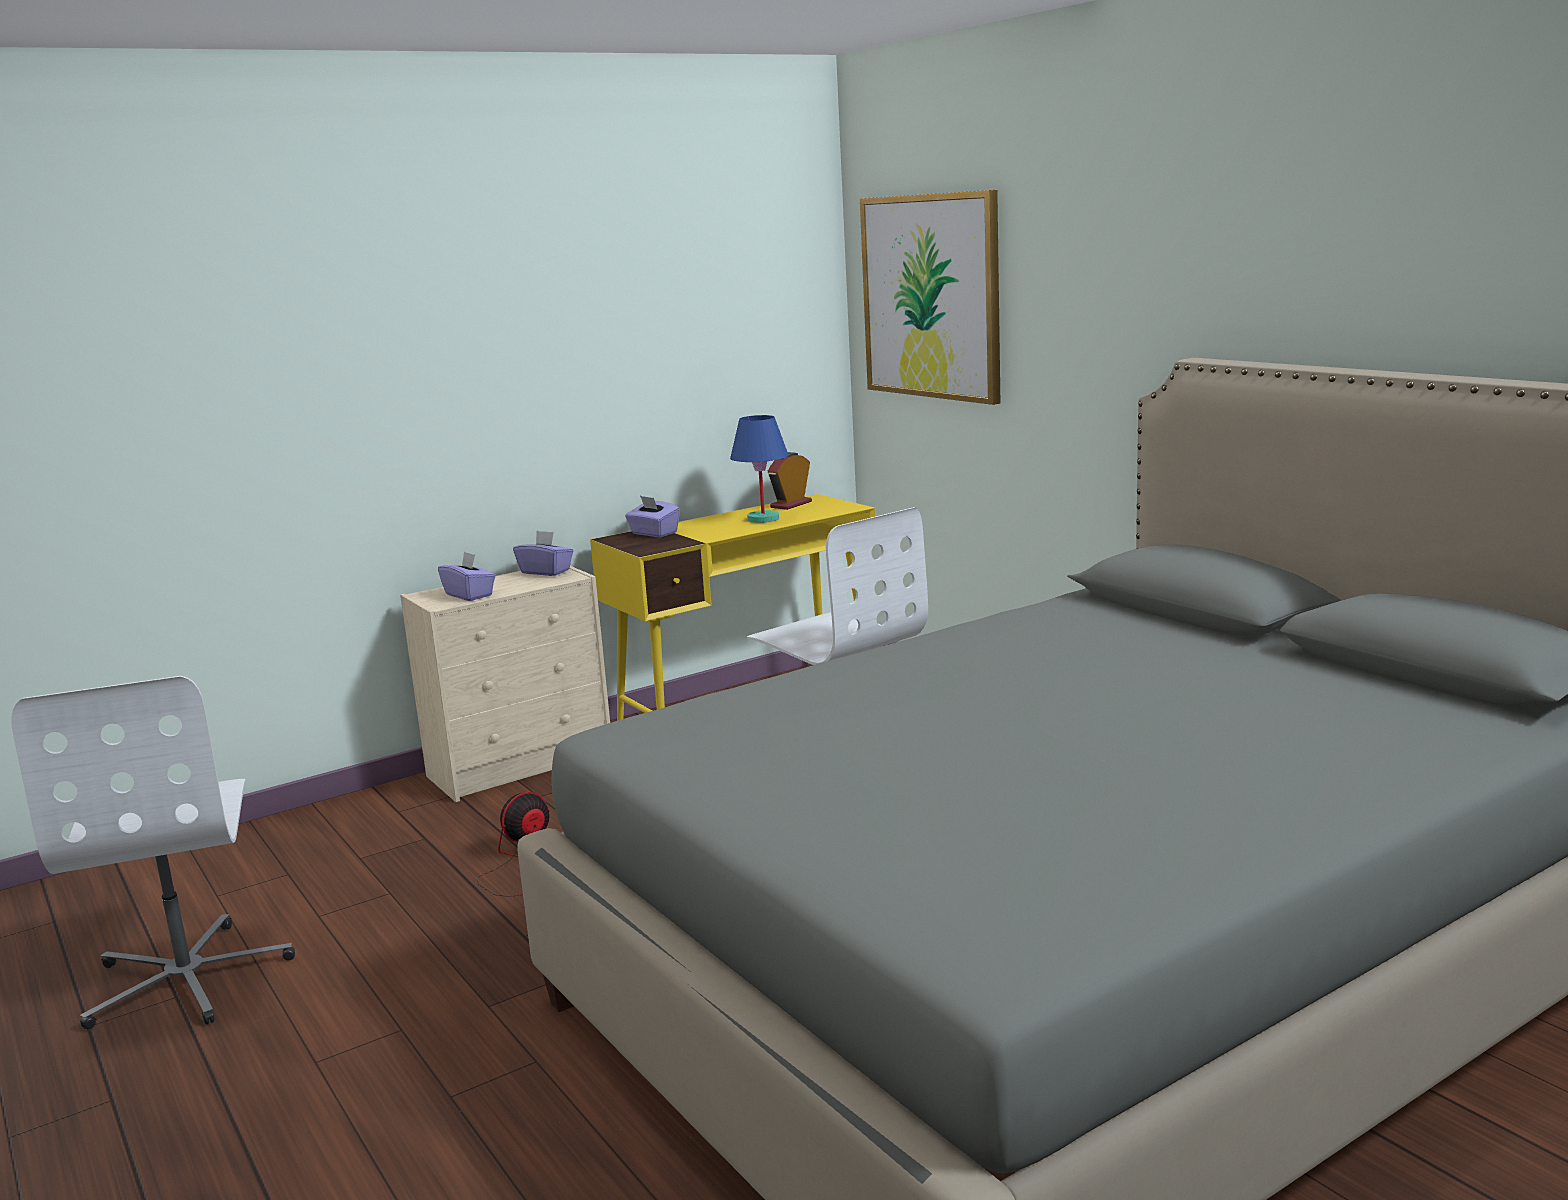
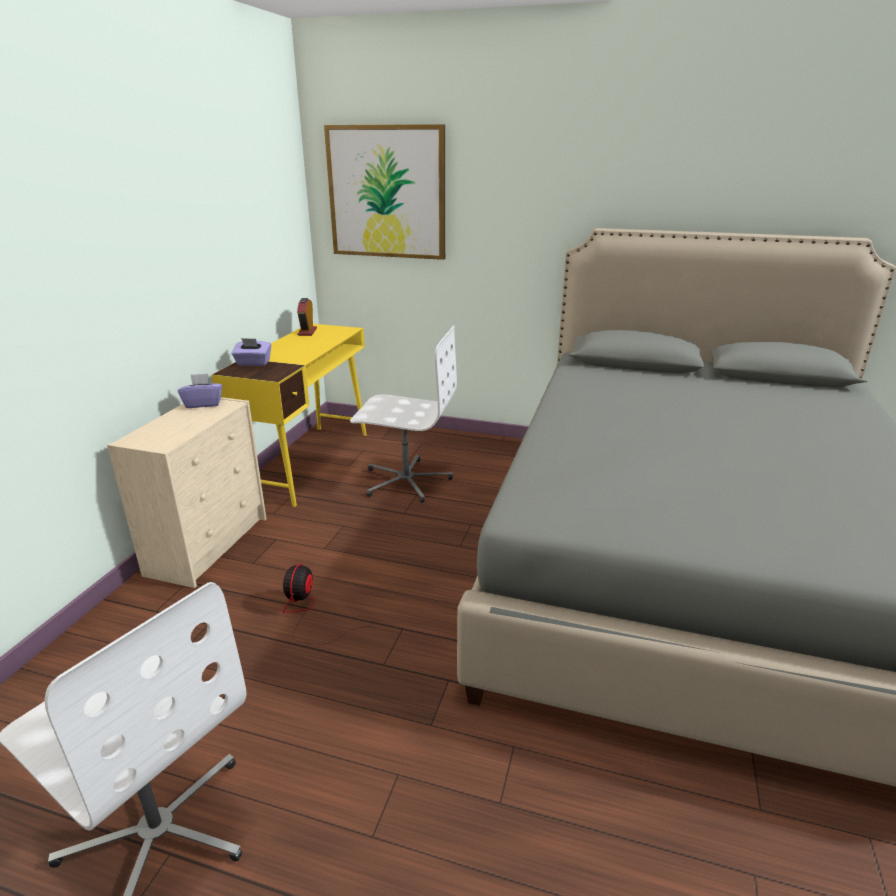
camera: 40 degrees left, 10 degrees up
purple tissue box [438,551,495,601] -> none
blue table lamp [730,415,788,523] -> none

